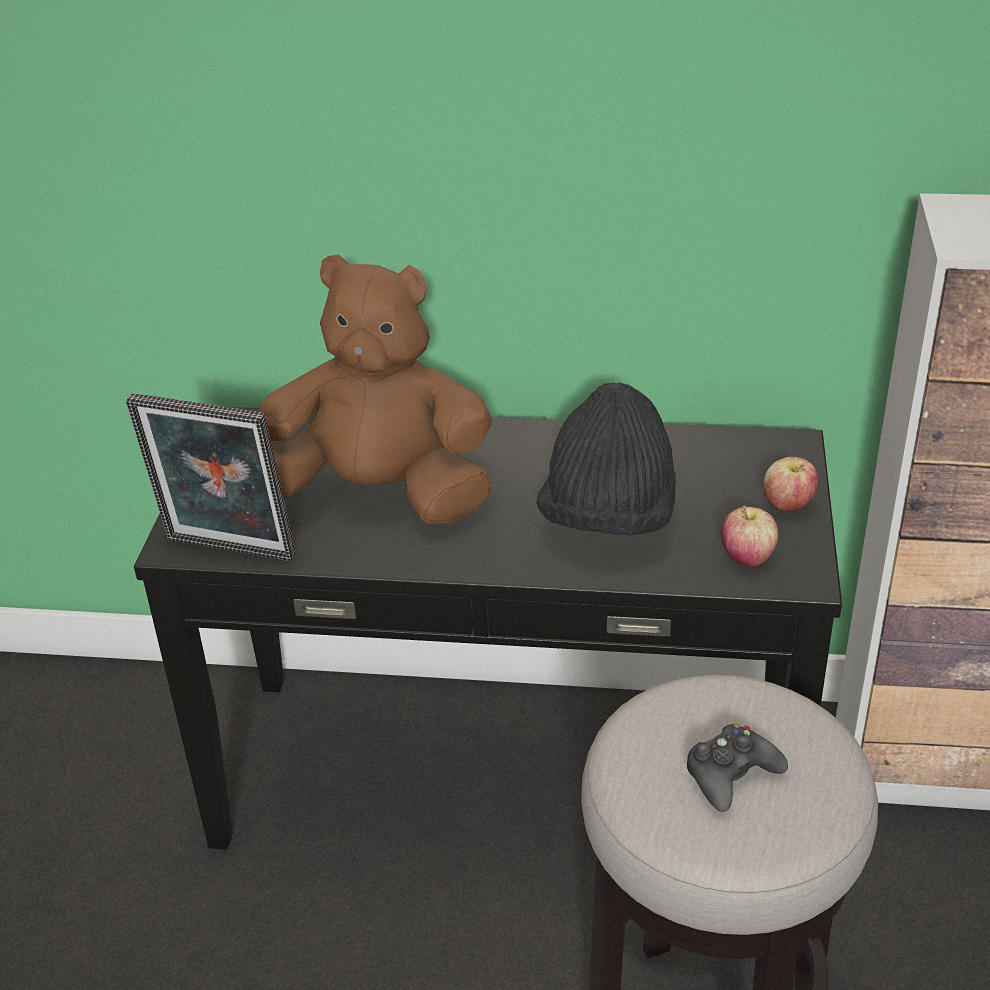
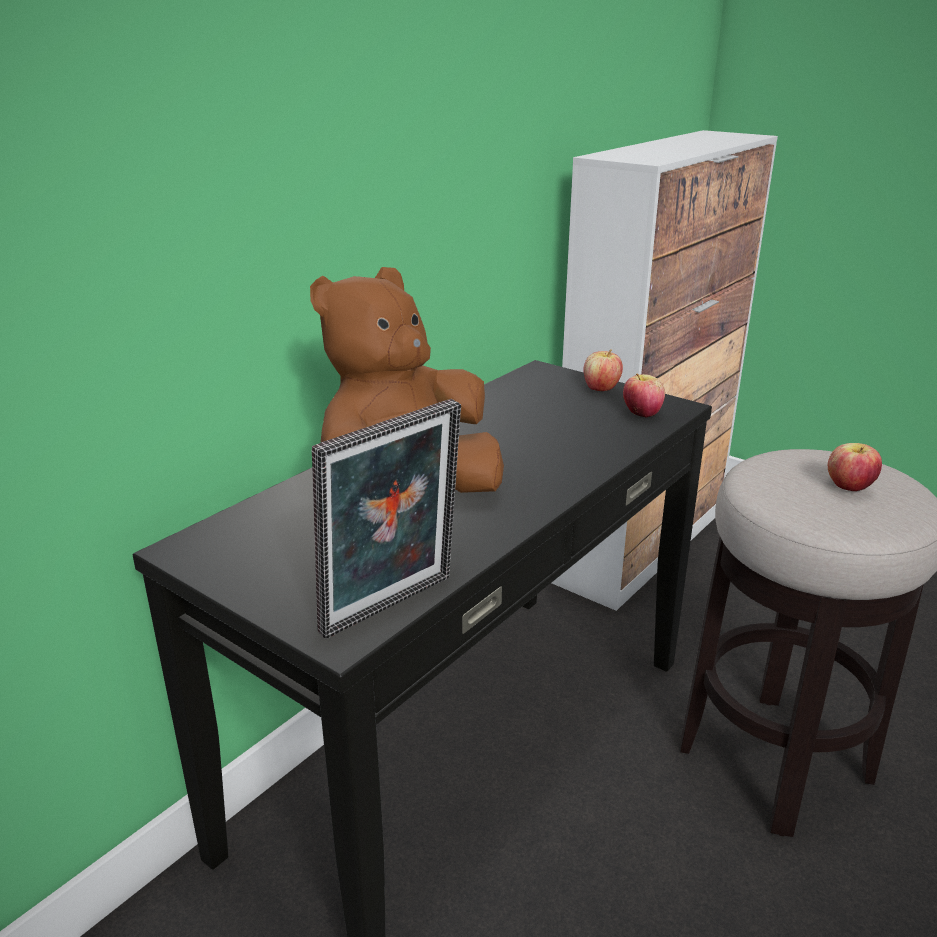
camera: 60 degrees left, 10 degrees down
black hat [536,382,676,536] -> none
black game controller [687,724,788,812] -> apple [828,443,882,491]

